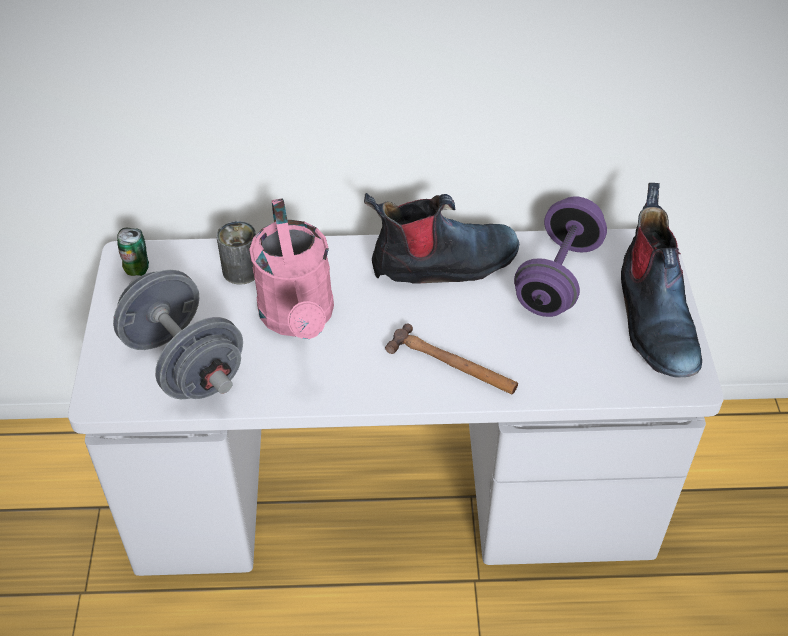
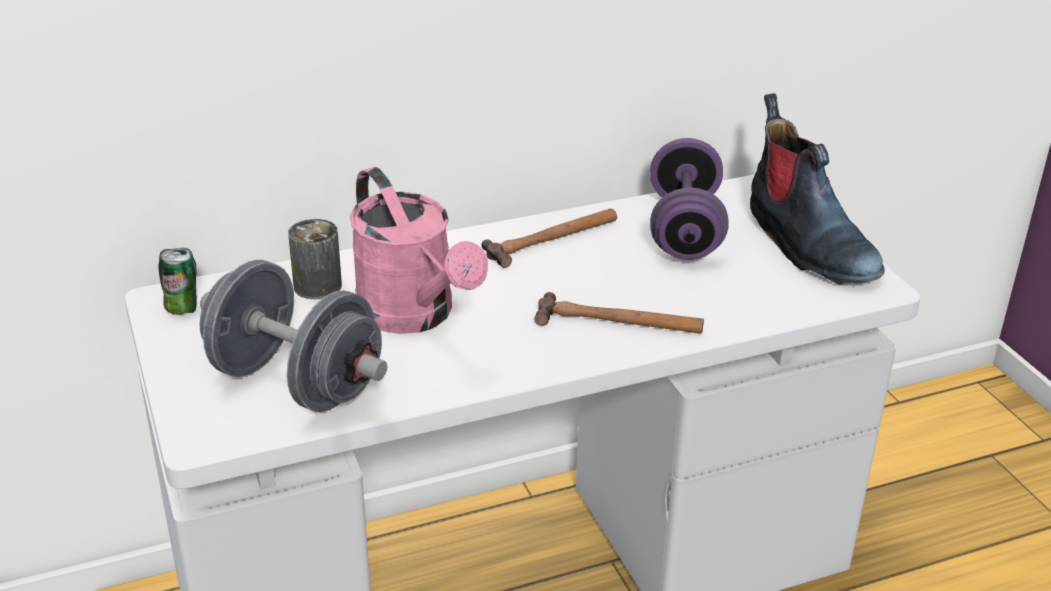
camera: 20 degrees left, 15 degrees down
boot [364,193,519,283] -> hammer [482,208,617,268]

